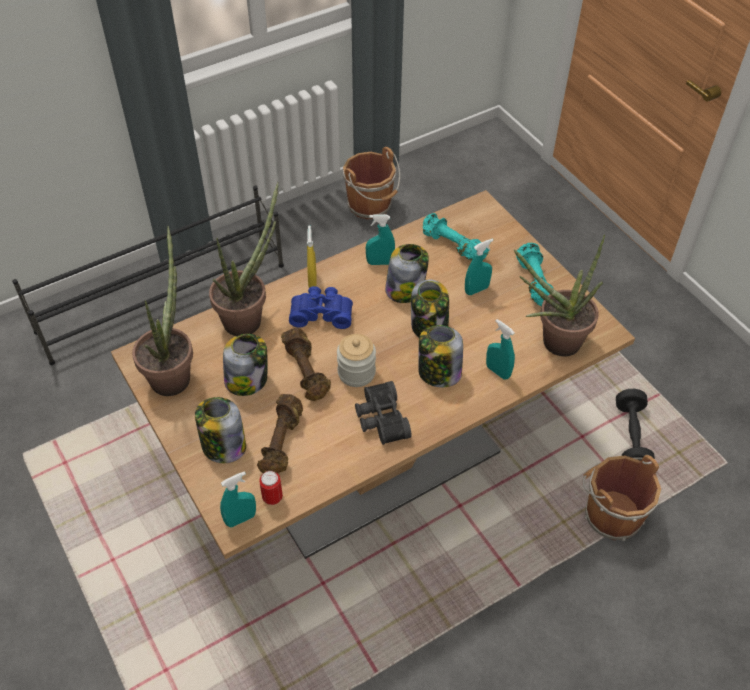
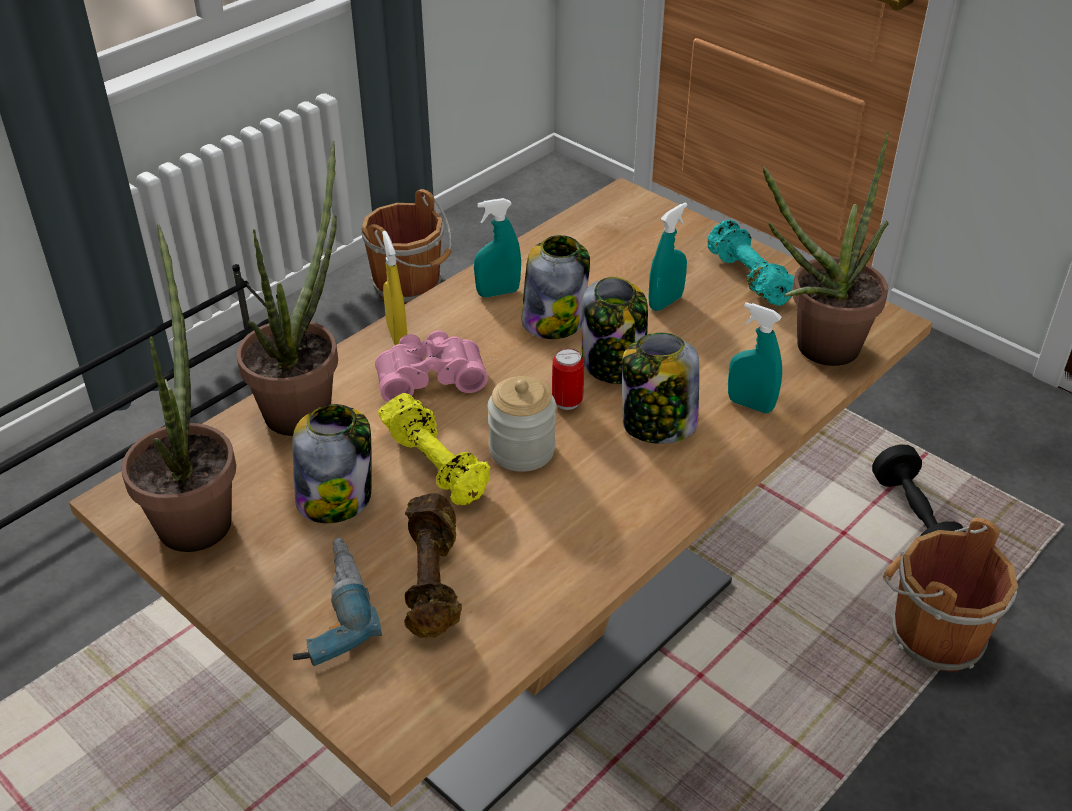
camera: 15 degrees left, 10 degrees down
jar [195,397,246,463] -> power drill [293,537,382,666]
turquoise spray bottle [220,471,256,527] -> none
can [259,471,283,505] -> can moved to [552,348,584,410]
brown dumbbell [281,328,331,401] -> yellow dumbbell [378,393,490,505]
blue binoculars [289,286,353,329] -> pink binoculars [375,330,488,402]
black binoculars [355,381,412,445] -> none
turquoise dumbbell [423,213,489,261] -> none

